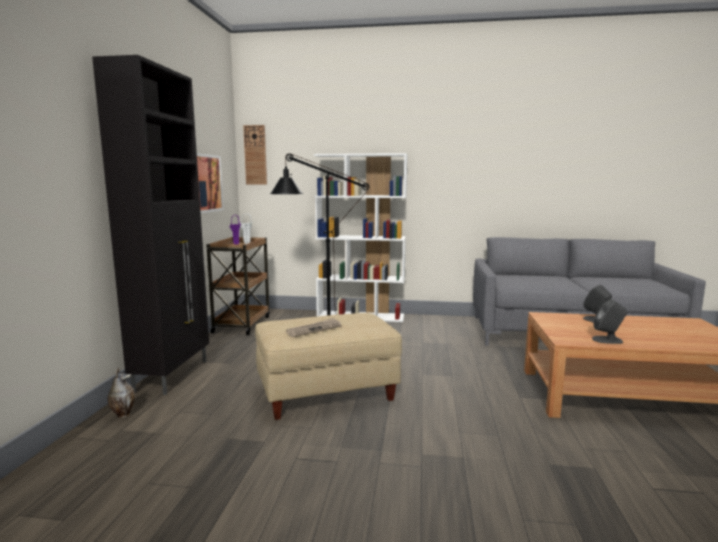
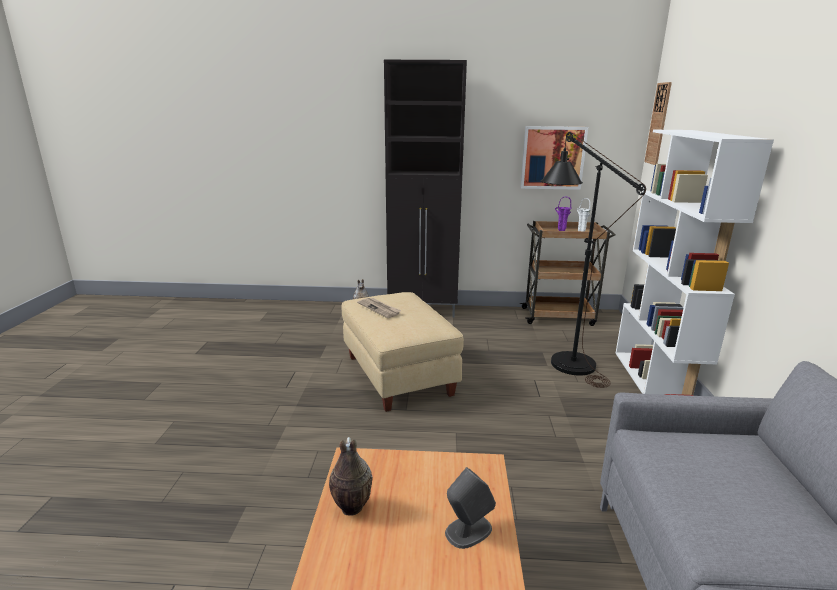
camera: 85 degrees right, 10 degrees up
grey speaker [592,299,627,344] -> vase [329,437,373,515]

